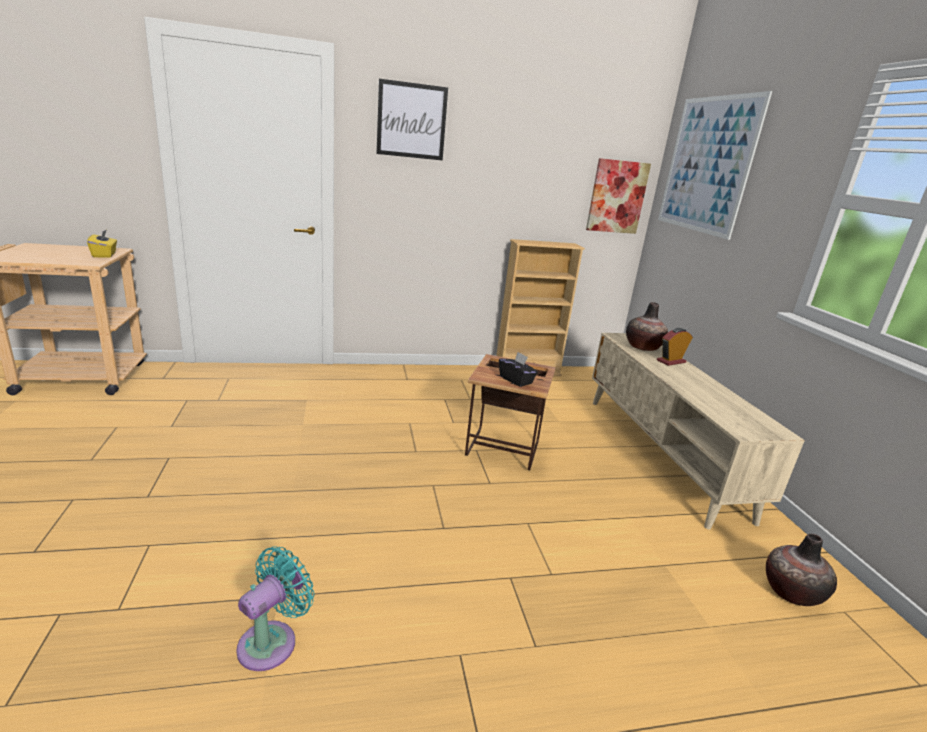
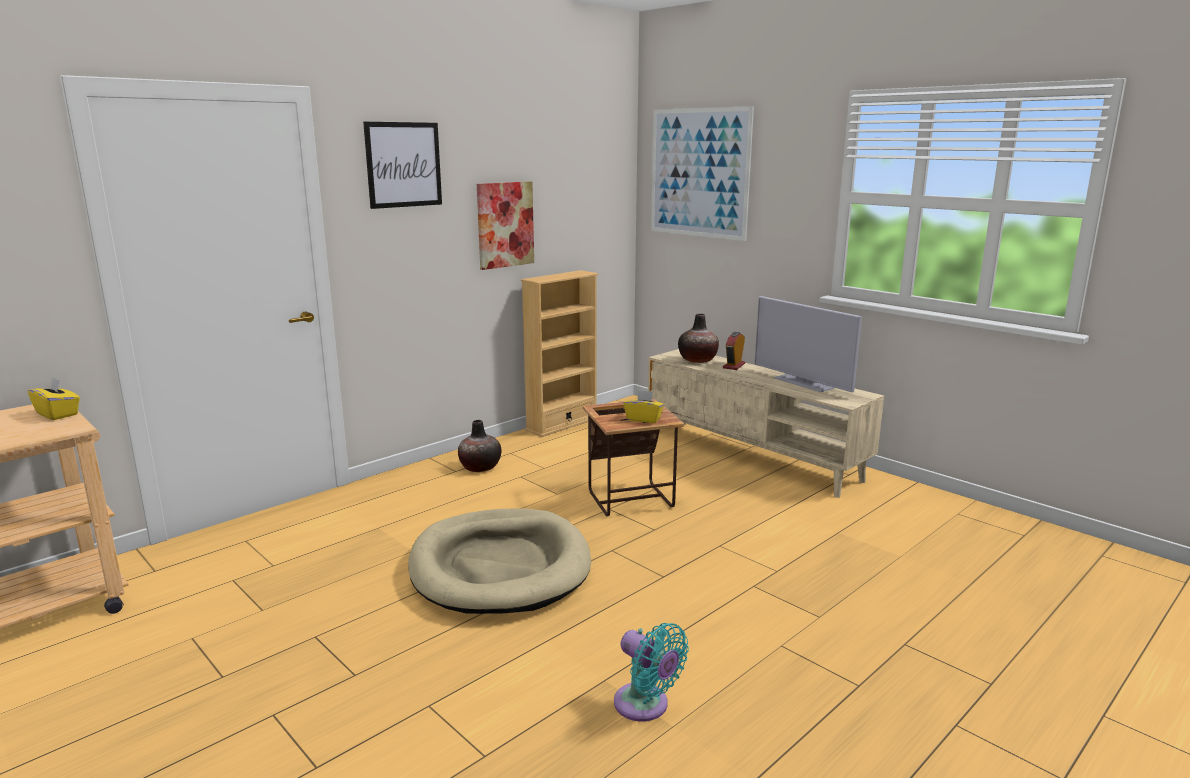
camera: 30 degrees left, 5 degrees down
turquoise fan [236,546,314,671] -> turquoise fan turned 135 degrees clockwise [614,623,689,722]
black tissue box [499,352,538,387] -> yellow tissue box [623,390,664,423]
picture [586,158,651,234] -> picture moved to [477,181,534,270]
vase [766,534,837,606] -> vase moved to [458,420,502,472]
none -> beige dog bed [408,509,591,614]
none -> television [755,296,862,392]

